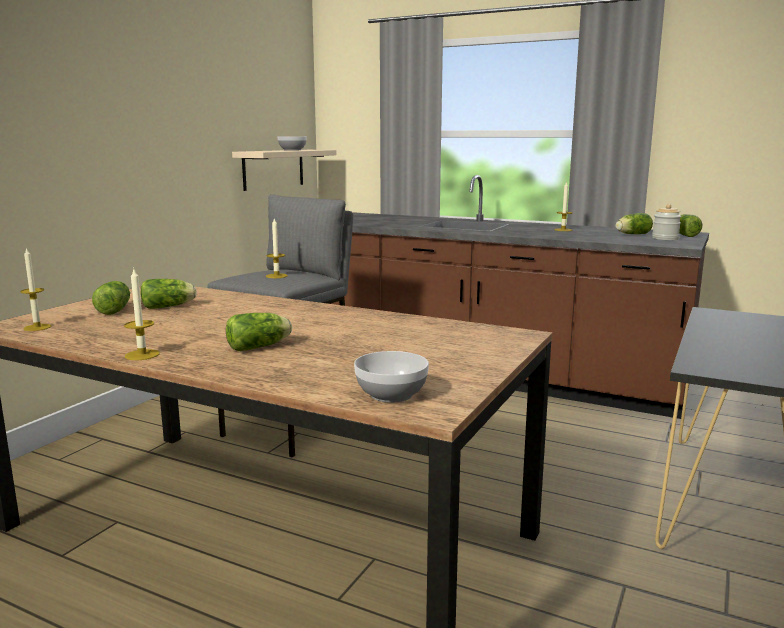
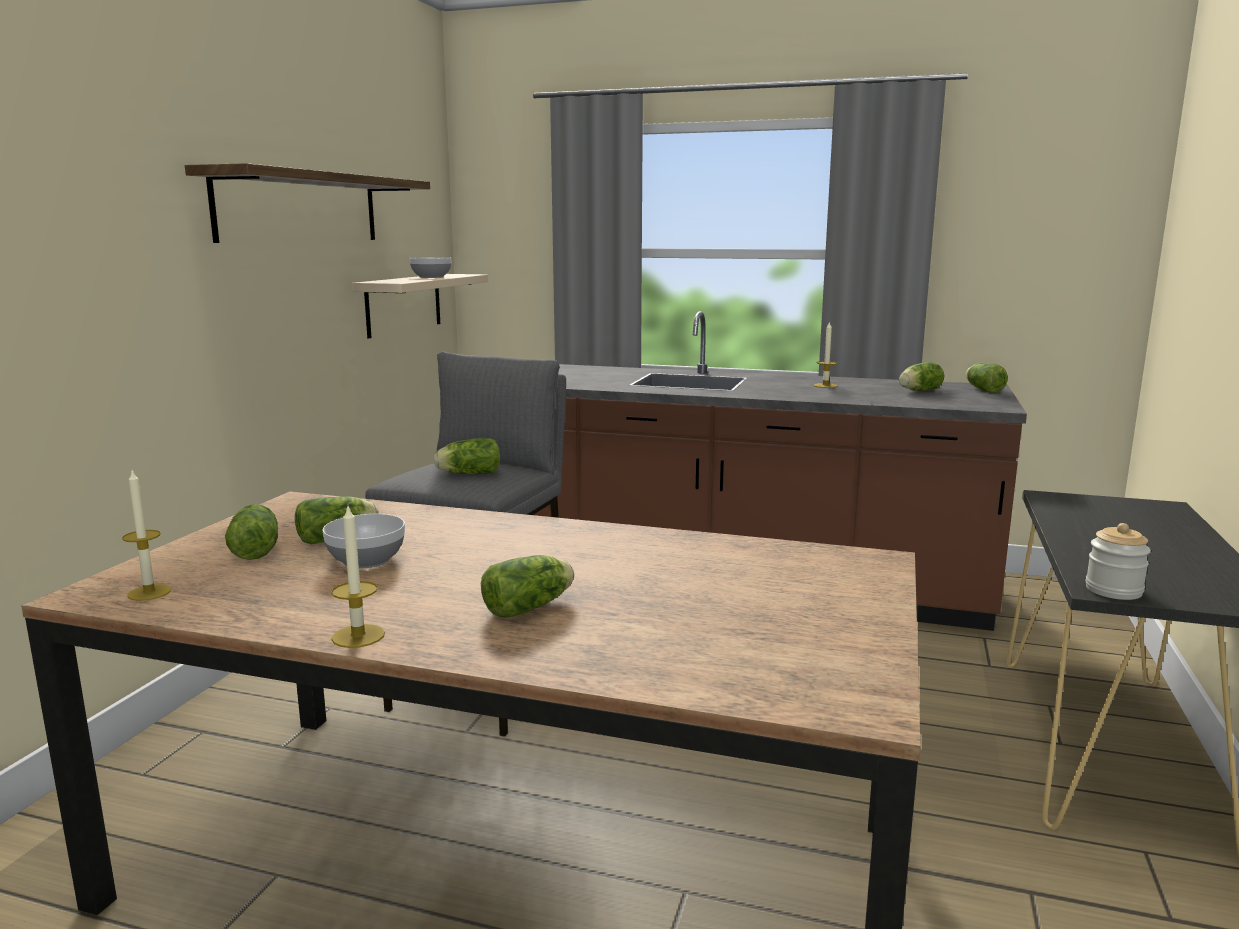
camera: 10 degrees left, 0 degrees up
candle [266,219,288,278] -> lettuce [434,438,500,474]
bowl [354,351,429,403] -> bowl moved to [322,514,405,568]
jar [652,204,681,240] -> jar moved to [1086,523,1151,600]
none -> shelf [185,163,430,243]

